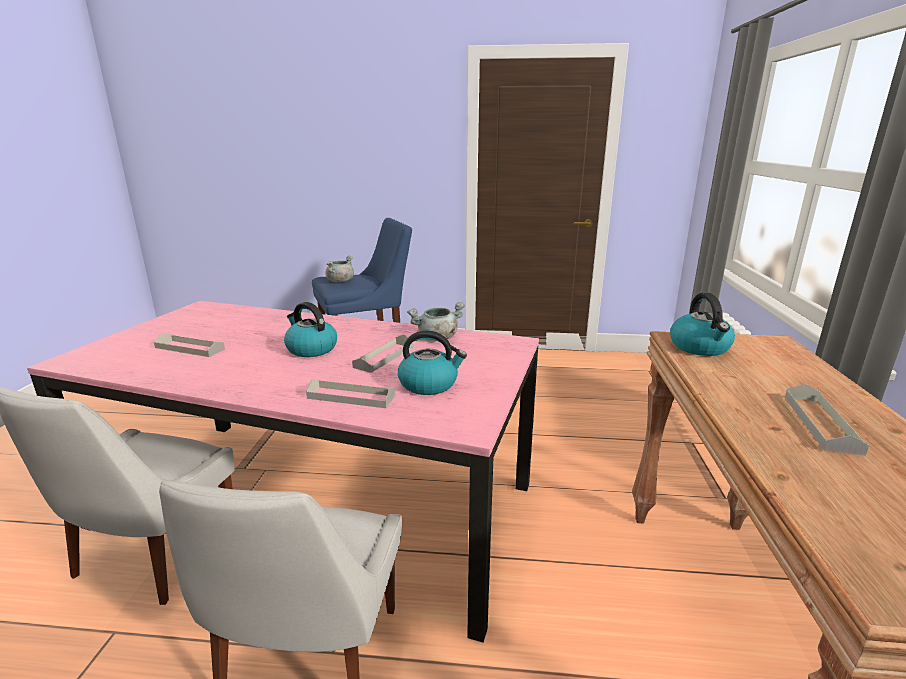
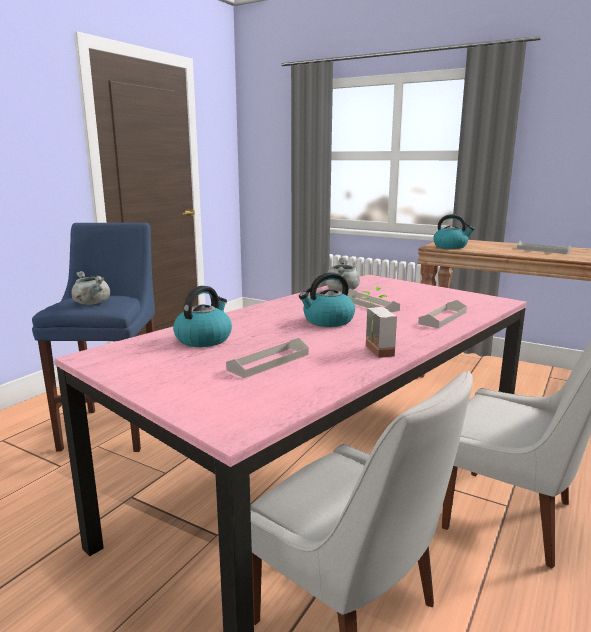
camera: 65 degrees left, 5 degrees down
kettle [398,331,467,395] -> kettle moved to [173,286,232,347]
none -> potted plant [361,287,397,358]

